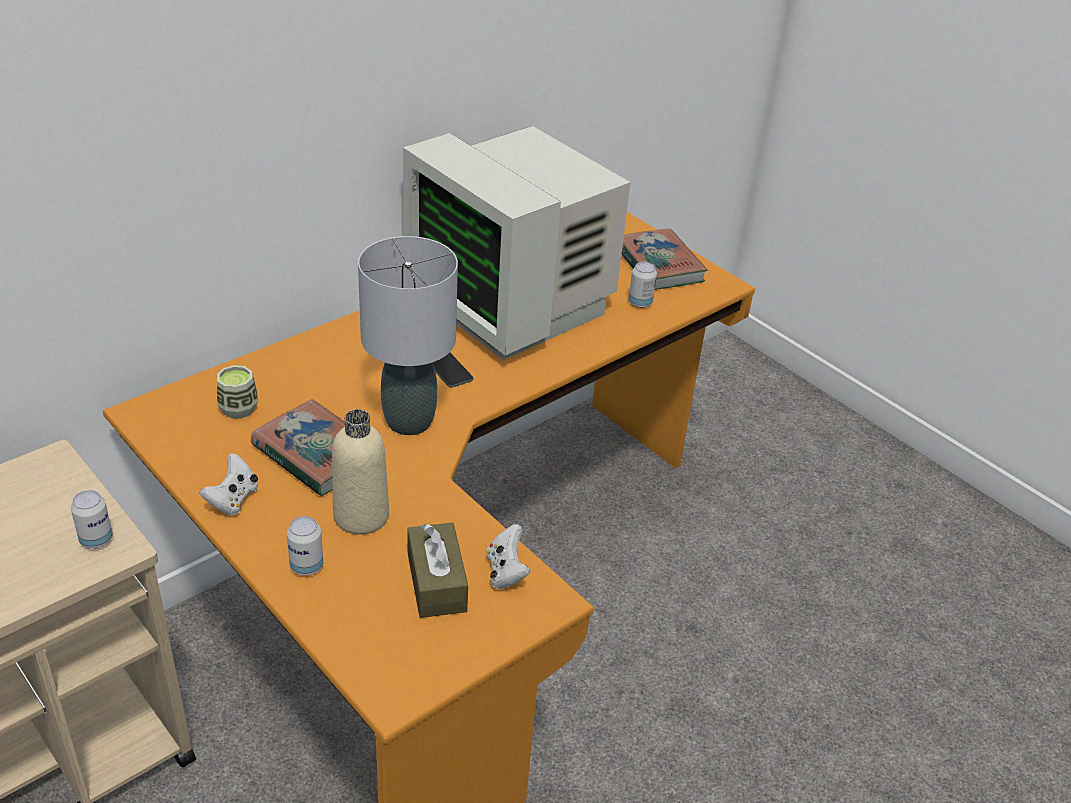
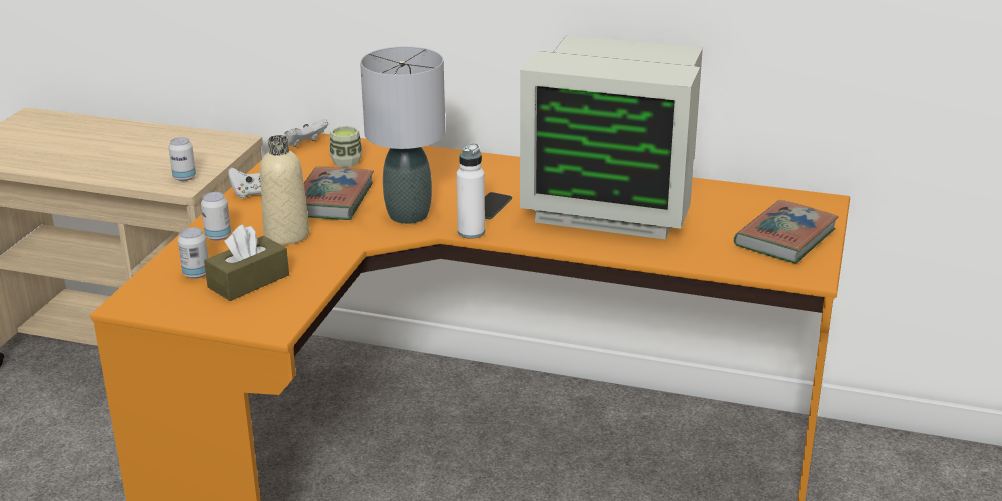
camera: 60 degrees right, 10 degrees down
monitor [403,126,630,360] -> monitor turned 90 degrees counterclockwise [520,35,703,240]
white game controller [486,524,531,589] -> white game controller moved to [284,119,328,147]
can [628,262,657,308] -> can moved to [178,227,208,279]
none -> white bottle [456,144,485,239]

